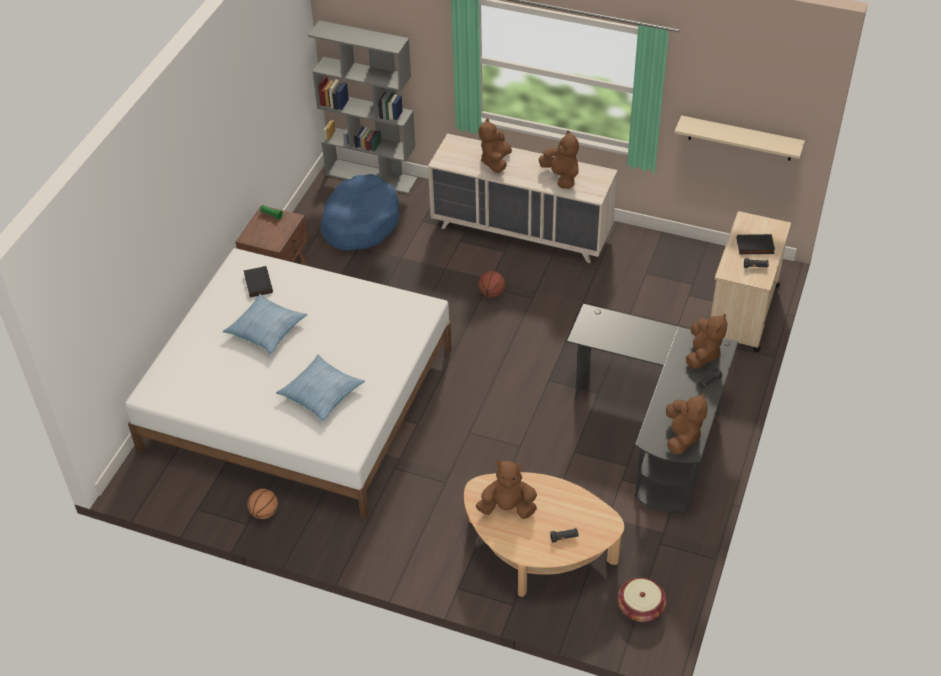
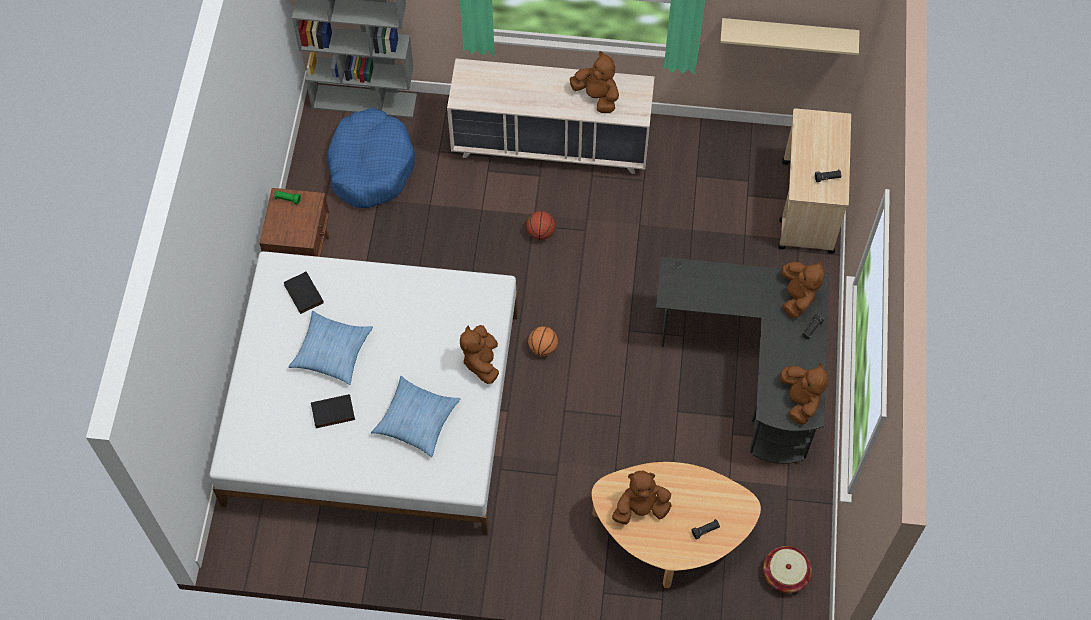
camera: 15 degrees left, 15 degrees up
basketball [247,489,278,519] -> basketball moved to [528,326,558,356]
brown plush toy [479,118,512,173] -> brown plush toy moved to [460,325,499,384]
black book [737,234,775,254] -> black book moved to [311,394,355,428]

